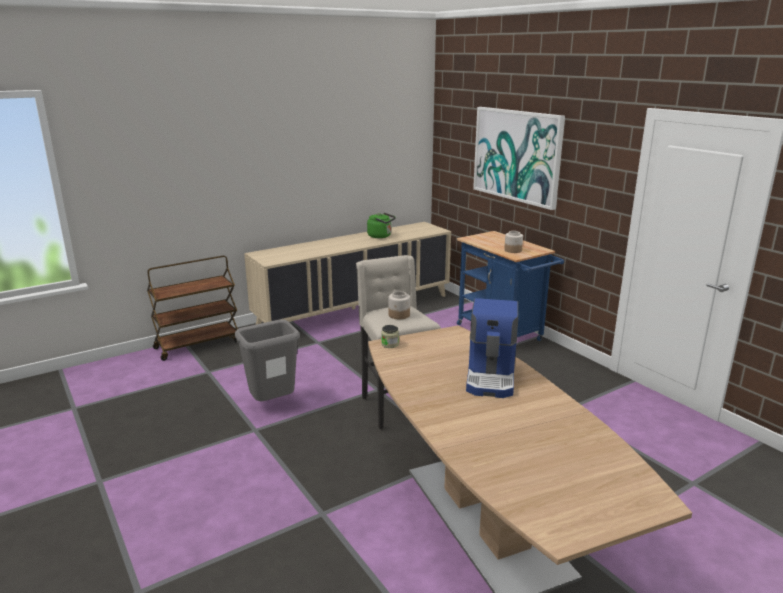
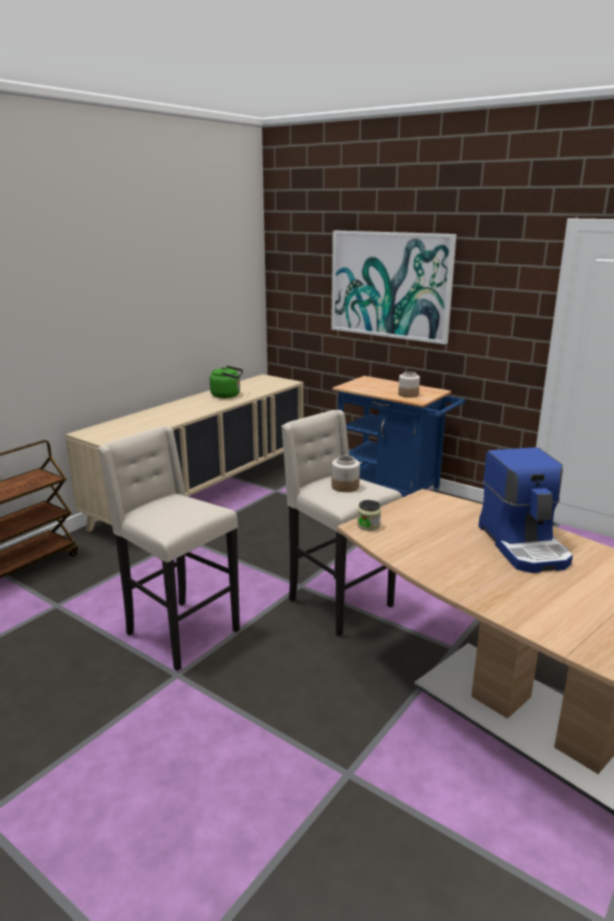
camera: 20 degrees left, 0 degrees up
grey trash can [235,319,300,401] -> beige stool [98,426,240,671]

